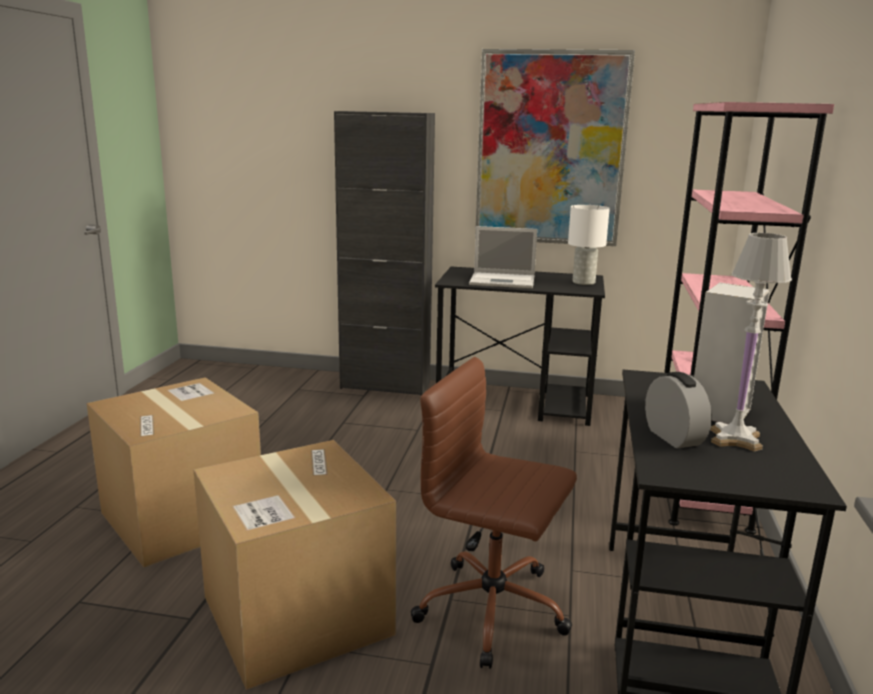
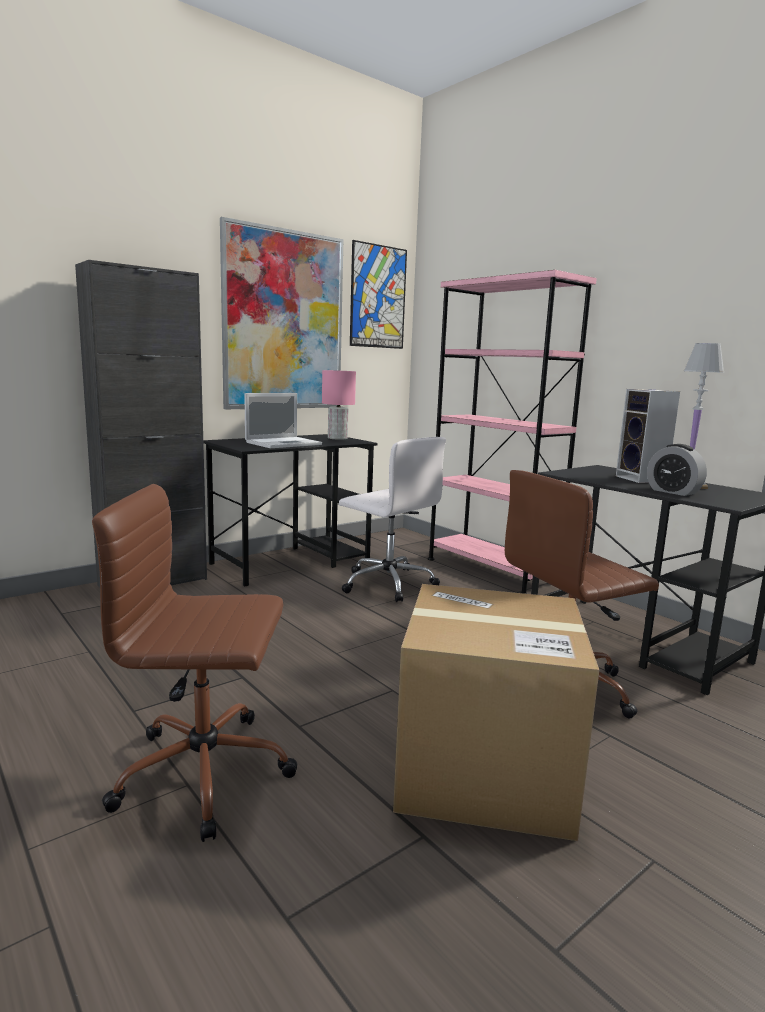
camera: 50 degrees left, 5 degrees down
cardboard box [87,377,261,568] -> brown office chair [92,484,297,842]
white table lamp [568,205,610,285] -> pink table lamp [322,370,356,440]
alarm clock [645,372,712,448] -> alarm clock turned 150 degrees counterclockwise [647,444,707,496]
none -> white office chair [339,437,446,602]
none -> picture [350,240,407,349]

